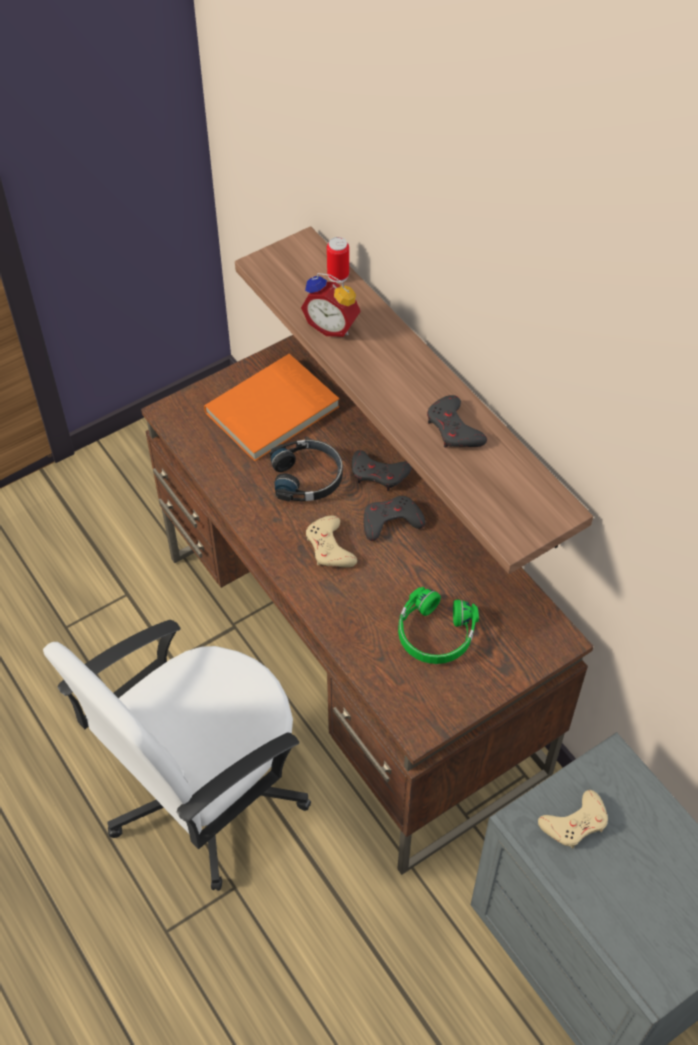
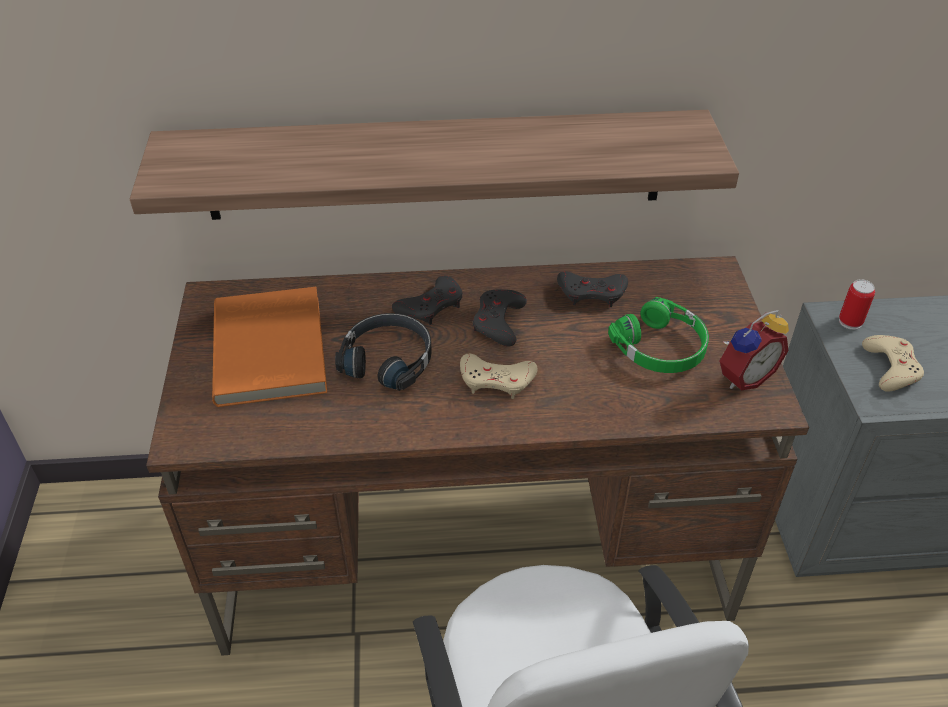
camera: 60 degrees left, 10 degrees down
alarm clock [301,273,361,337] -> alarm clock moved to [719,310,789,390]
can [327,237,349,283] -> can moved to [839,279,875,330]
grey game controller [427,395,487,448] -> grey game controller moved to [557,271,628,307]

